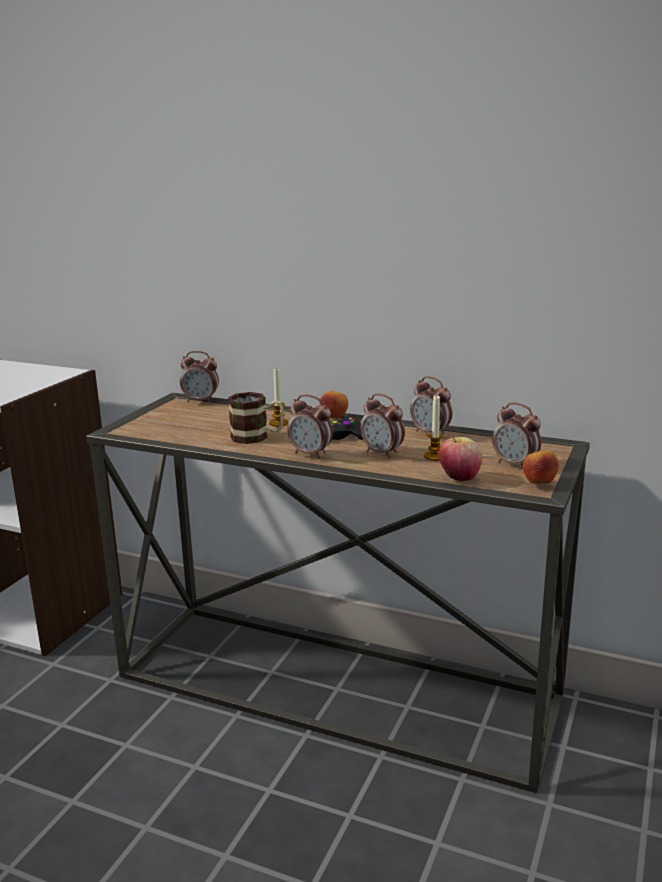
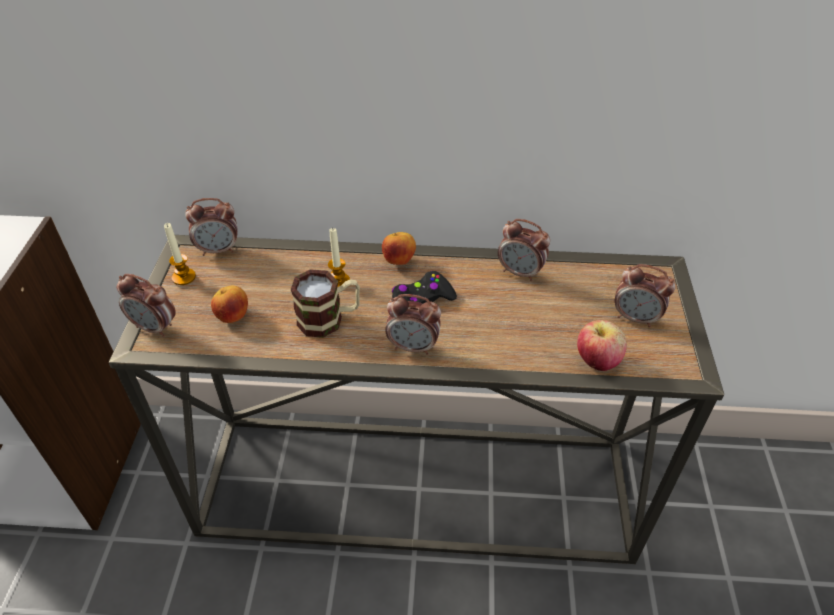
camera: 20 degrees left, 25 degrees up
alarm clock [360,394,405,458] -> alarm clock moved to [117,274,176,337]
candle [424,395,444,461] -> candle moved to [164,223,196,285]
apple [523,450,559,484] -> apple moved to [211,286,248,323]

